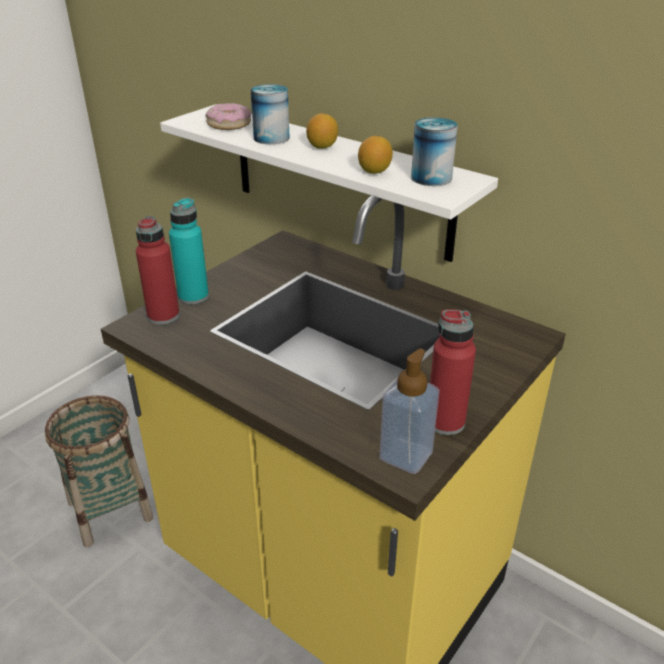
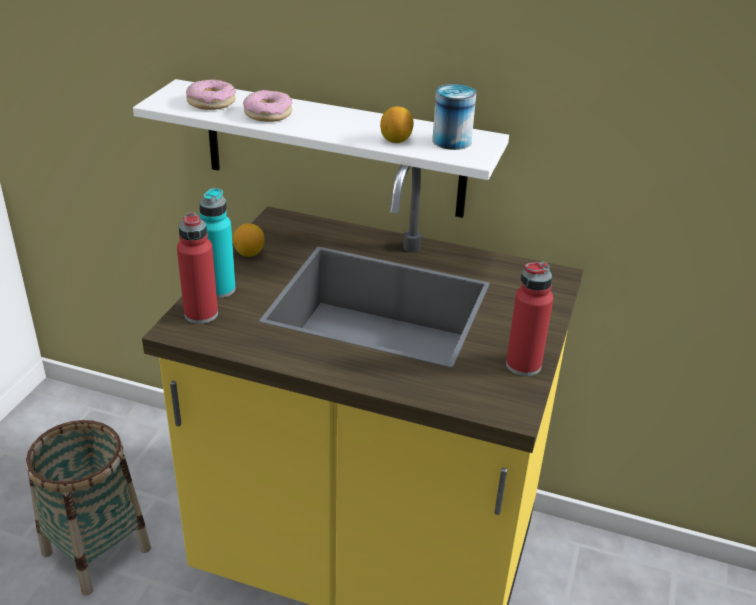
camera: 20 degrees left, 0 degrees up
can [251,84,290,144] -> donut [243,90,292,122]
lemon [306,113,338,149] -> lemon moved to [233,223,265,257]
soap dispenser [379,348,439,474] -> none

